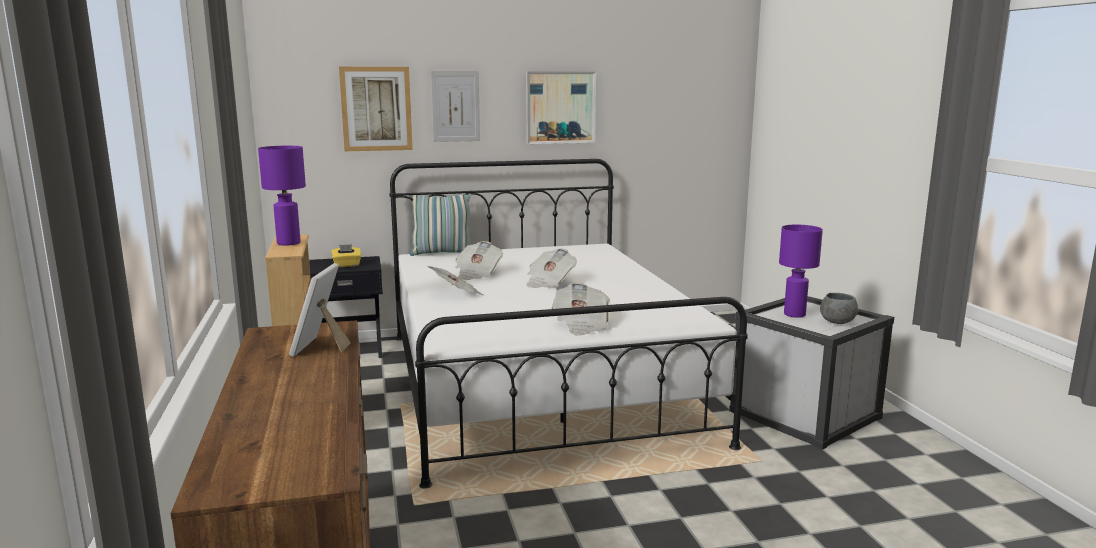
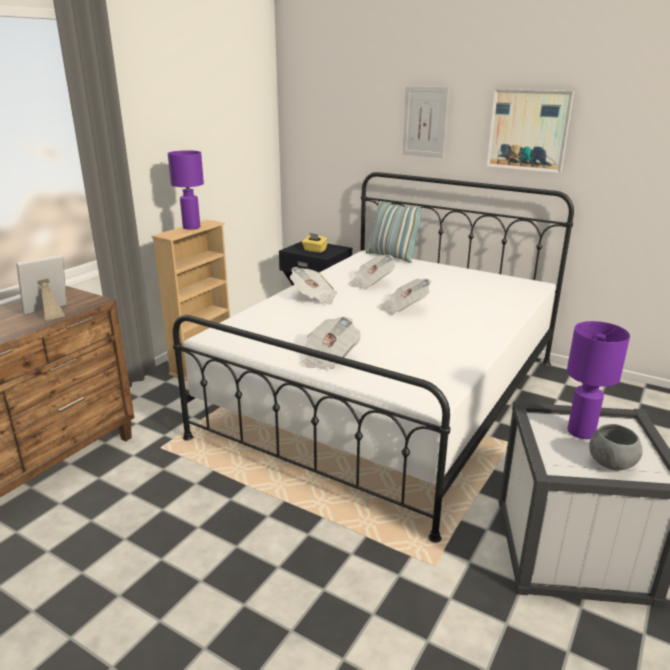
camera: 45 degrees right, 10 degrees up
picture [339,67,413,151] -> none

